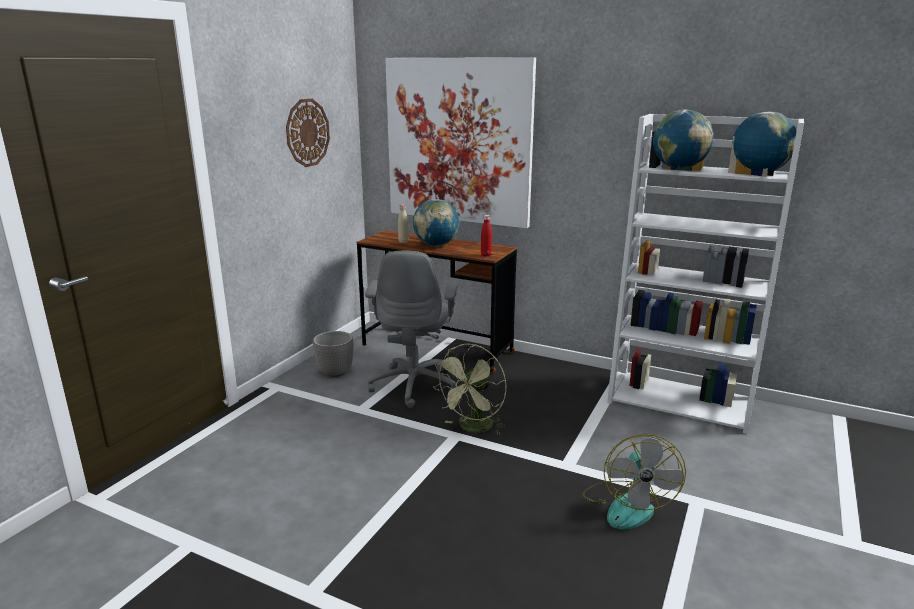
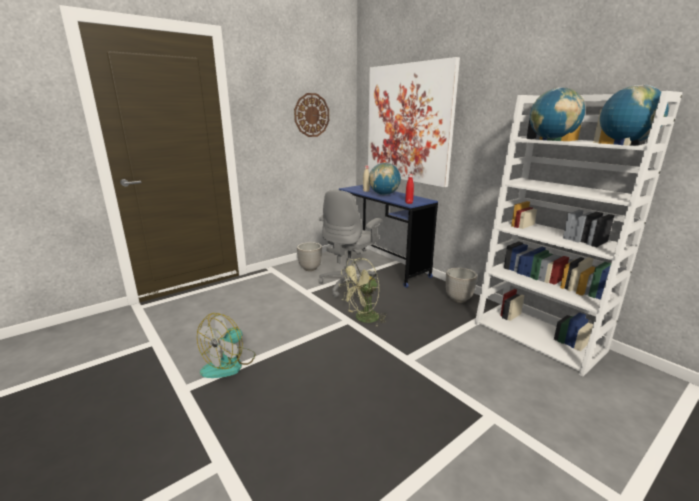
camera: 25 degrees right, 0 degrees up
brown desk [357,230,517,373] -> blue desk [339,185,438,288]
fan [582,434,686,530] -> fan moved to [197,313,256,378]
none -> planter [446,268,477,303]

